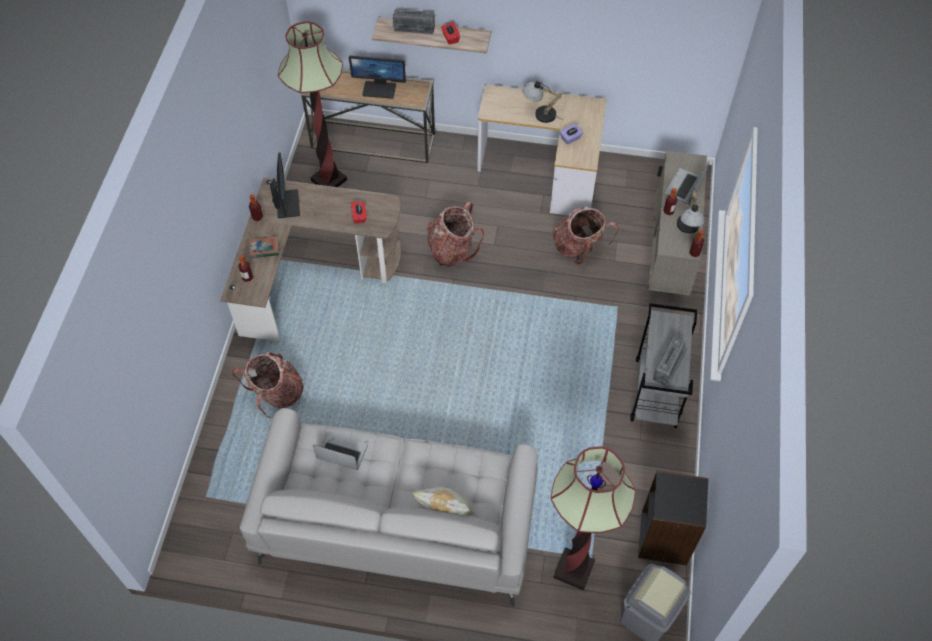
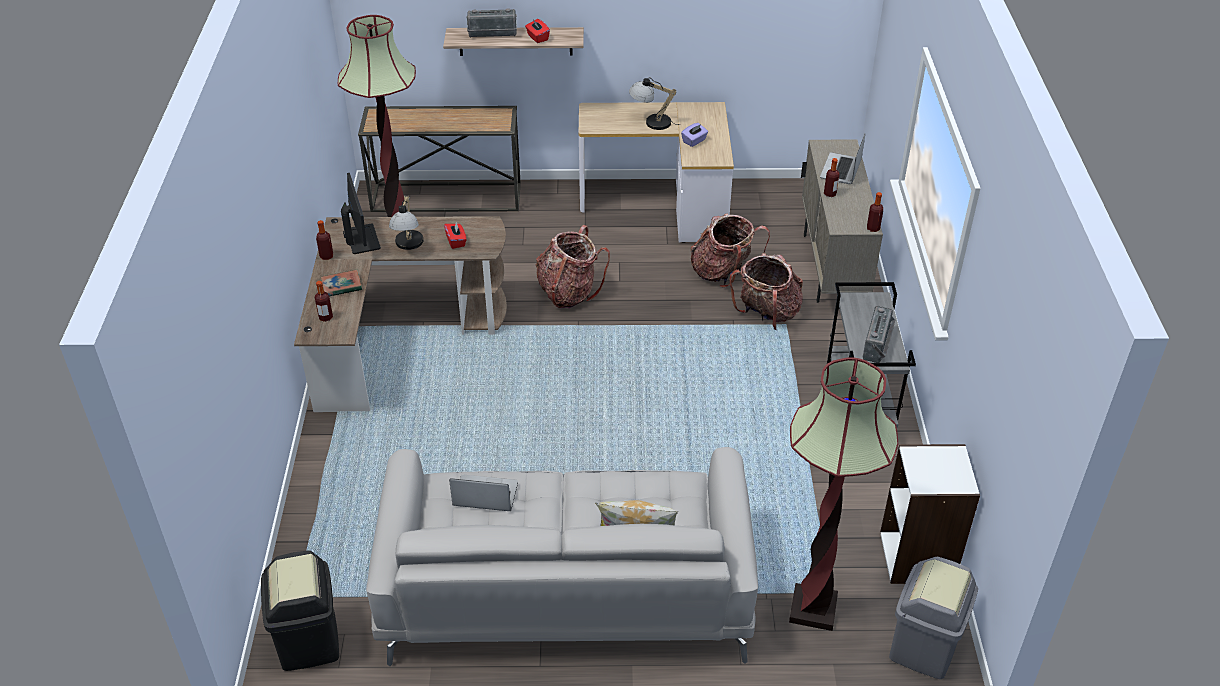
camera: 10 degrees left, 15 degrees down
backpack [232,352,303,418] -> backpack moved to [729,253,803,331]
monitor [349,56,406,99] -> none
black bookcase [638,470,709,566] -> white bookcase [880,444,980,584]
table lamp [677,191,704,234] -> table lamp moved to [389,196,423,250]
none -> black trash can [261,550,339,671]

